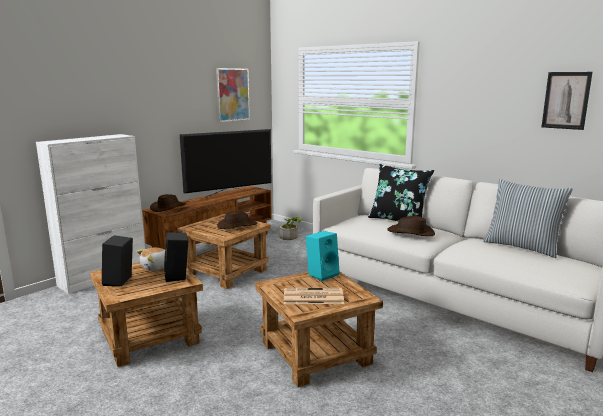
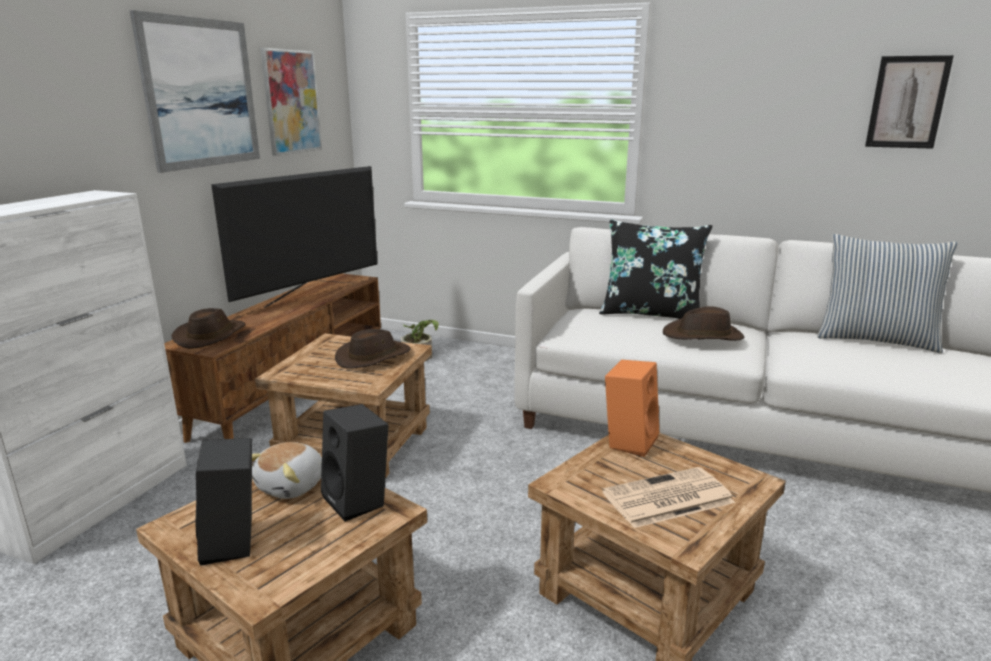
camera: 20 degrees left, 5 degrees up
turquoise speaker [306,231,340,281] -> orange speaker [605,360,659,457]
none -> picture [130,10,260,173]

